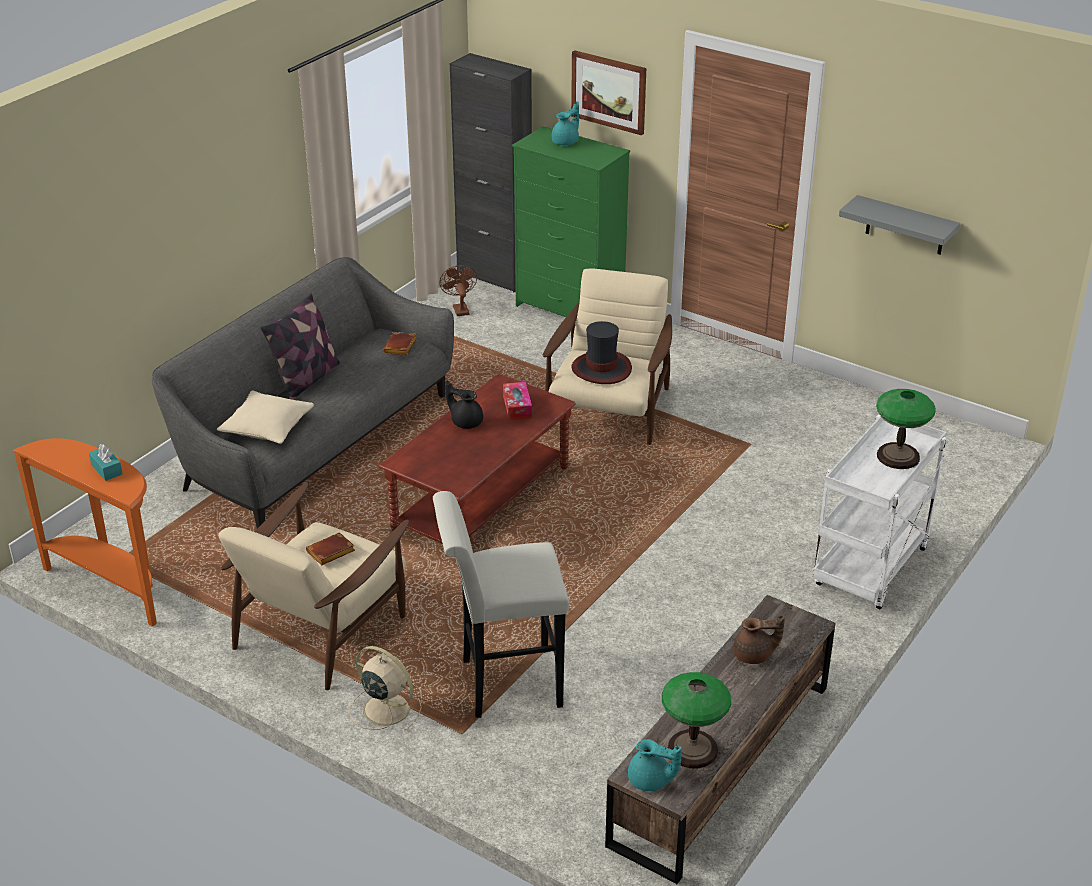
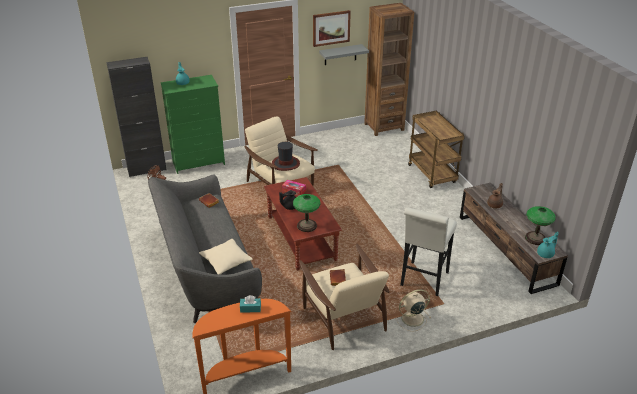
camera: 55 degrees left, 0 degrees up
pillow [261,293,340,400] -> none
picture [571,50,646,135] -> picture moved to [313,10,351,47]
white cart [813,415,947,609] -> brown cart [408,111,465,188]
table lamp [876,389,936,469] -> table lamp moved to [293,194,320,232]
none -> brown bookcase [364,3,414,136]

